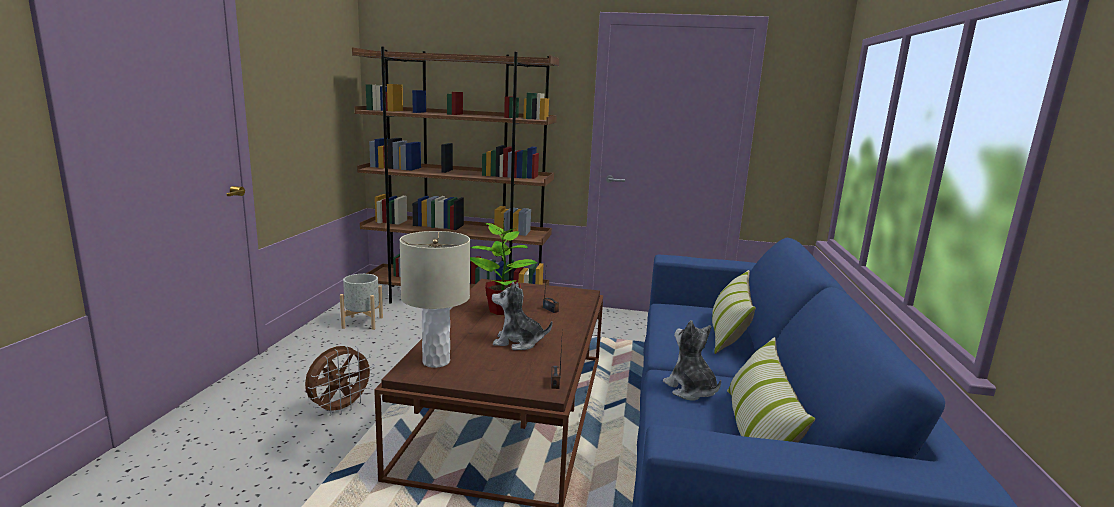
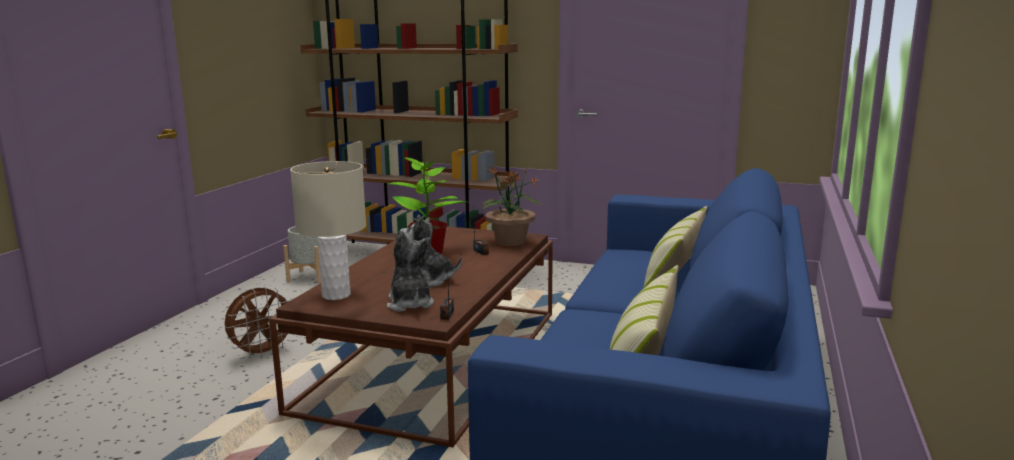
camera: 10 degrees right, 0 degrees up
plush toy [663,320,721,401] -> plush toy moved to [387,231,434,312]
none -> potted plant [482,167,543,246]

